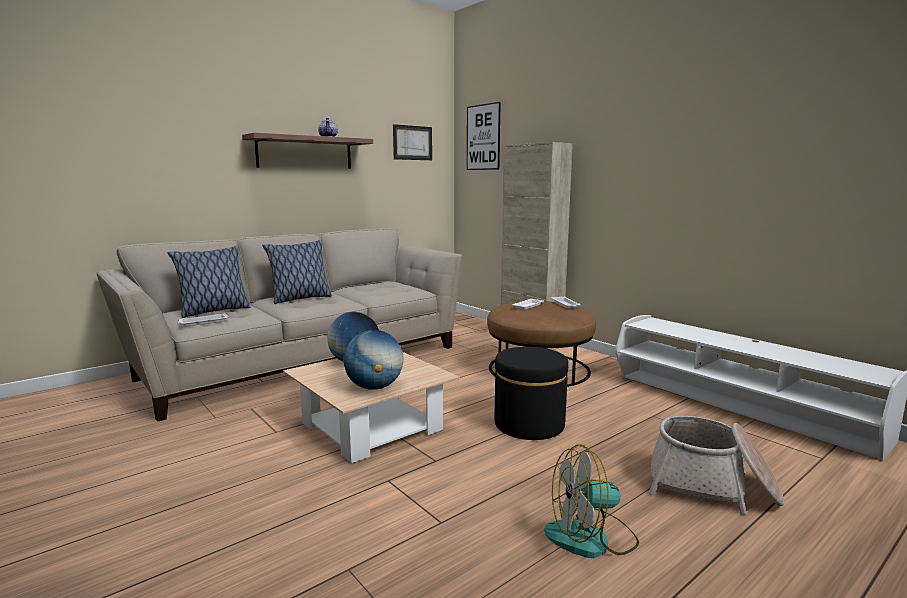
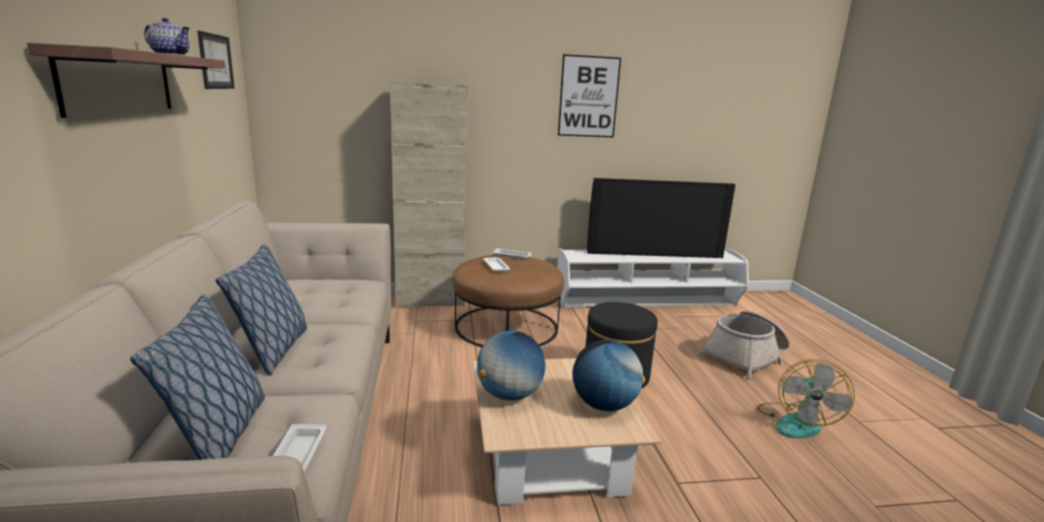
camera: 60 degrees left, 5 degrees up
picture [467,102,501,170] -> picture moved to [558,54,621,137]
none -> television [587,178,736,258]

